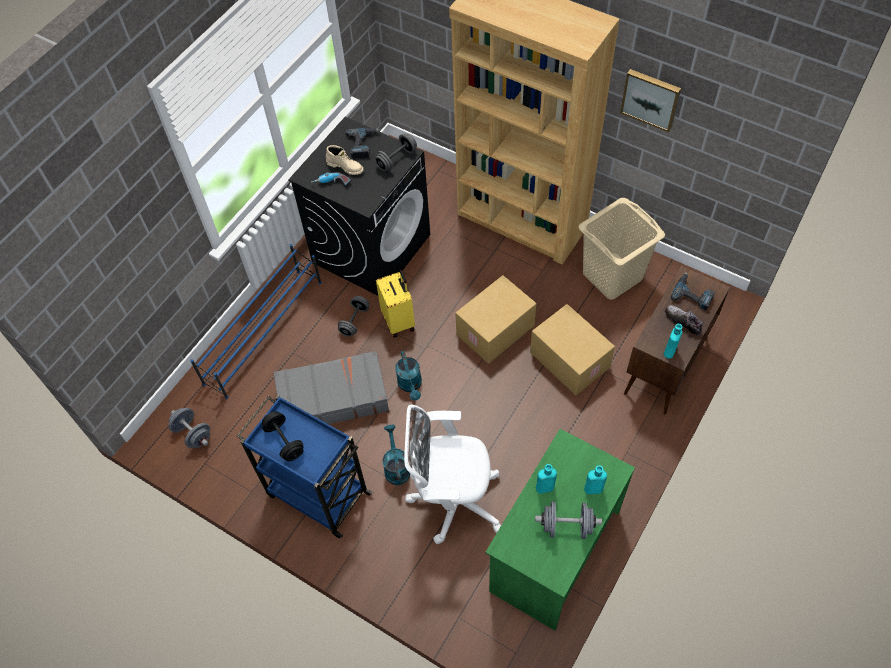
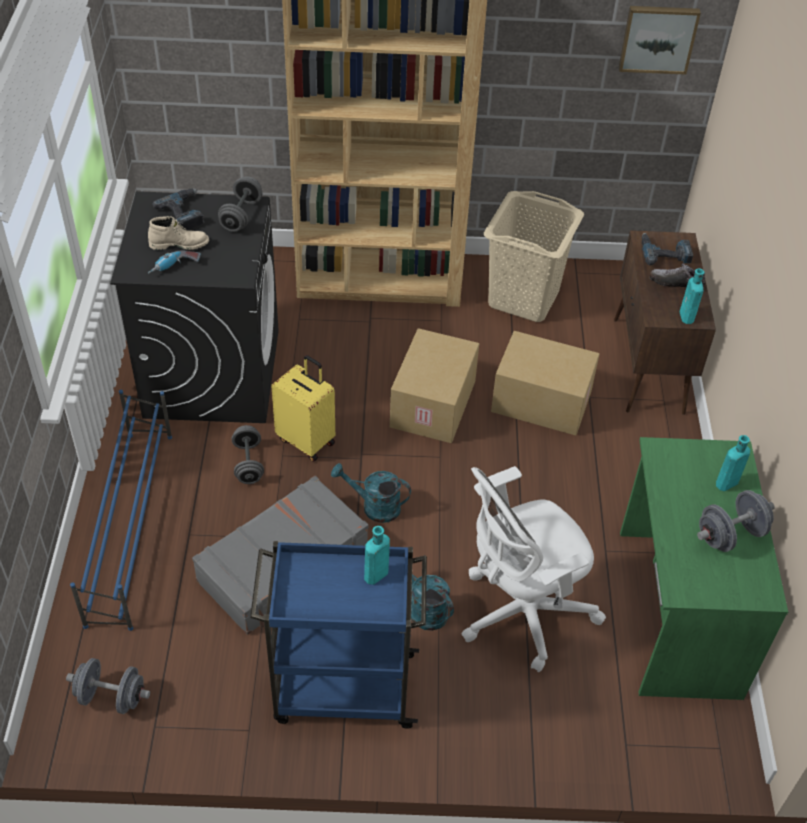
camera: 35 degrees left, 10 degrees down
black dumbbell [262,411,304,461] -> none
turquoise watering can [395,351,422,400] -> turquoise watering can turned 150 degrees clockwise [331,463,411,523]
turquoise bottle [536,464,557,494] -> turquoise bottle moved to [364,526,390,585]
picture [620,69,681,132] -> picture moved to [619,6,701,75]

